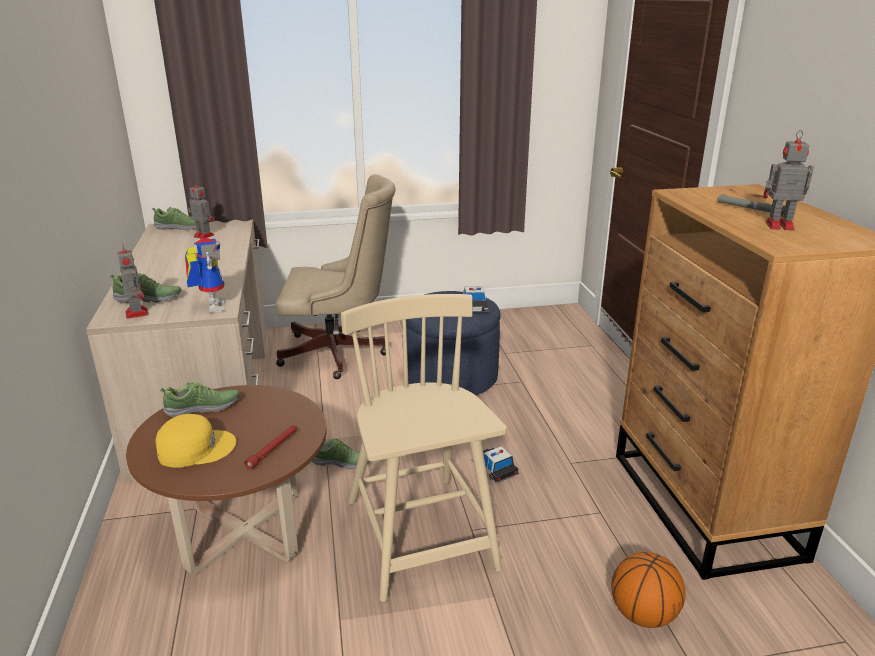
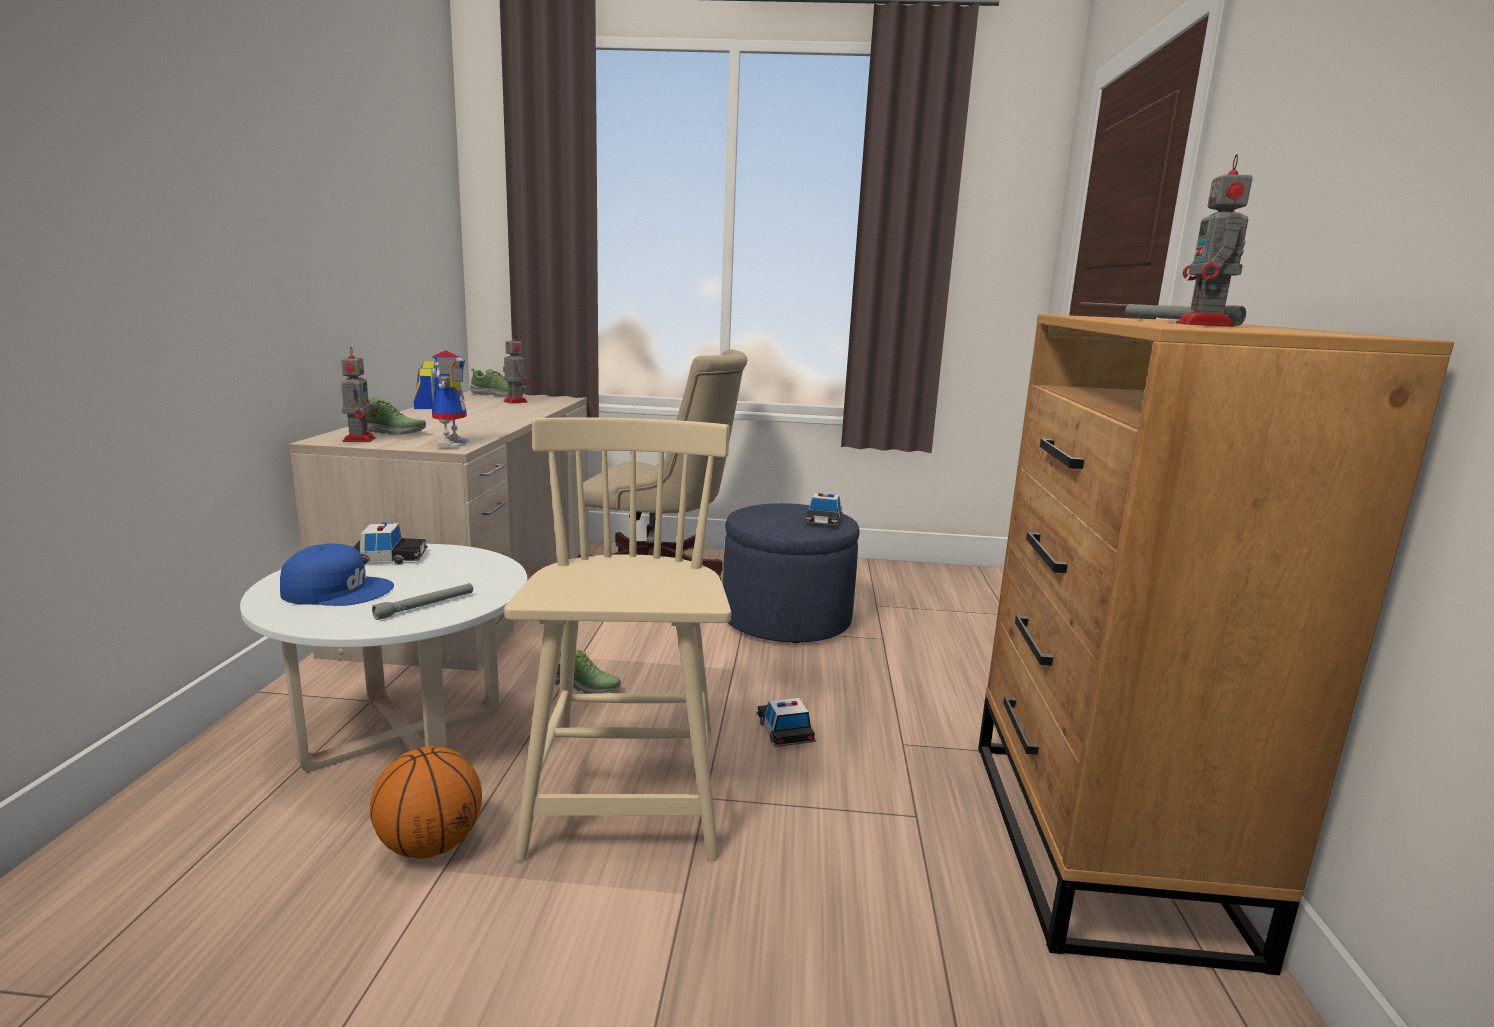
camera: 15 degrees right, 10 degrees down
brown coffee table [126,385,327,575] -> white coffee table [240,544,528,771]
yellow cap [155,414,236,468] -> blue cap [280,543,394,606]
shoe [160,382,240,418] -> toy car [354,522,428,565]
red flashlight [244,425,297,470] -> grey flashlight [372,583,473,620]
basketball [611,552,686,628] -> basketball moved to [370,746,482,859]
toy robot [763,130,814,231] -> toy robot turned 105 degrees counterclockwise [1176,154,1253,327]

